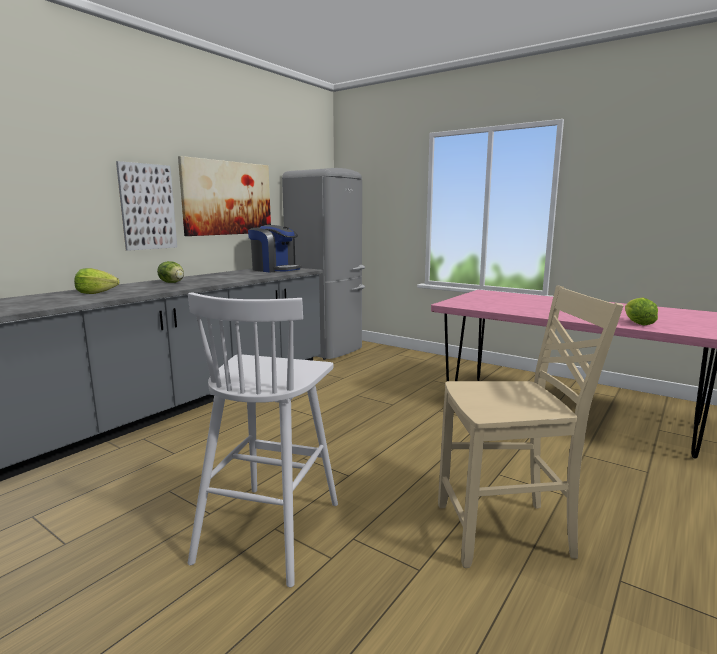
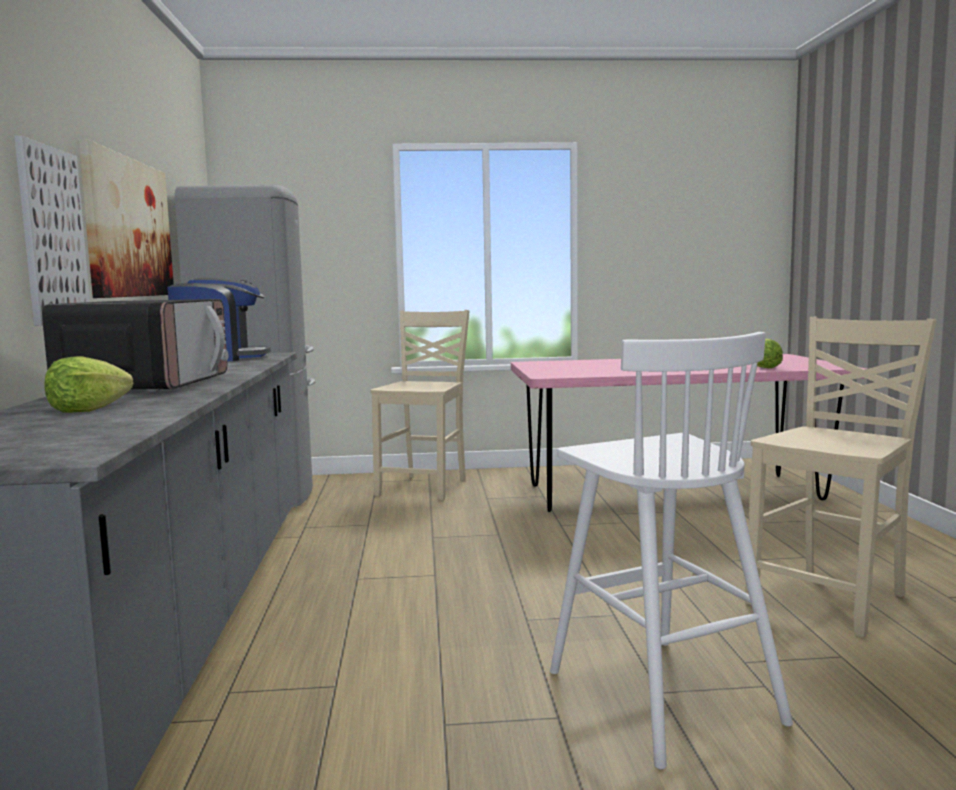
camera: 40 degrees left, 5 degrees down
lettuce [157,261,184,283] -> microwave [42,299,229,392]
none -> beige chair [370,310,470,501]

